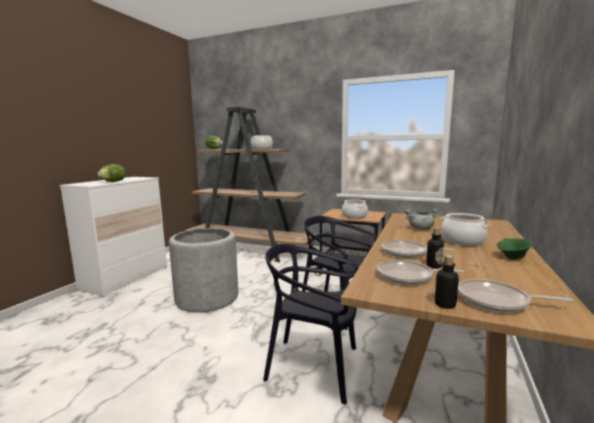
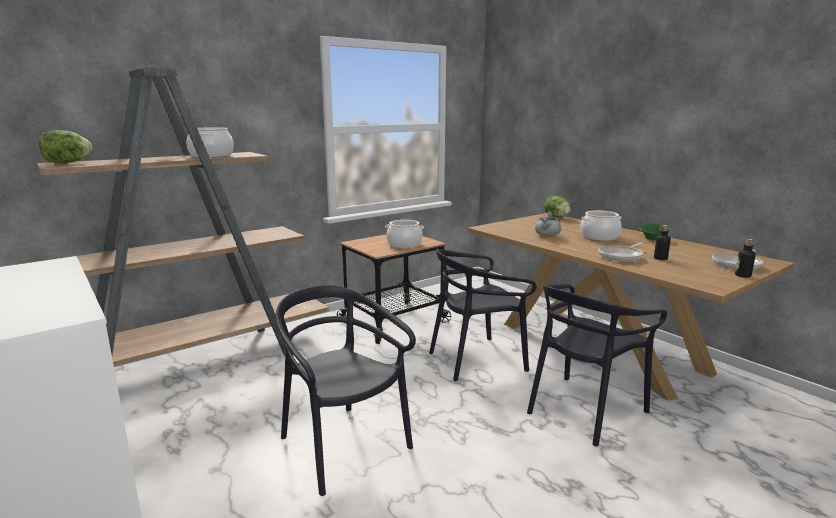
camera: 60 degrees left, 5 degrees up
lettuce [98,164,125,182] -> lettuce moved to [544,196,571,218]
grey planter [169,228,238,313] -> black chair [276,285,416,496]
frying pan [377,260,464,285] -> none

